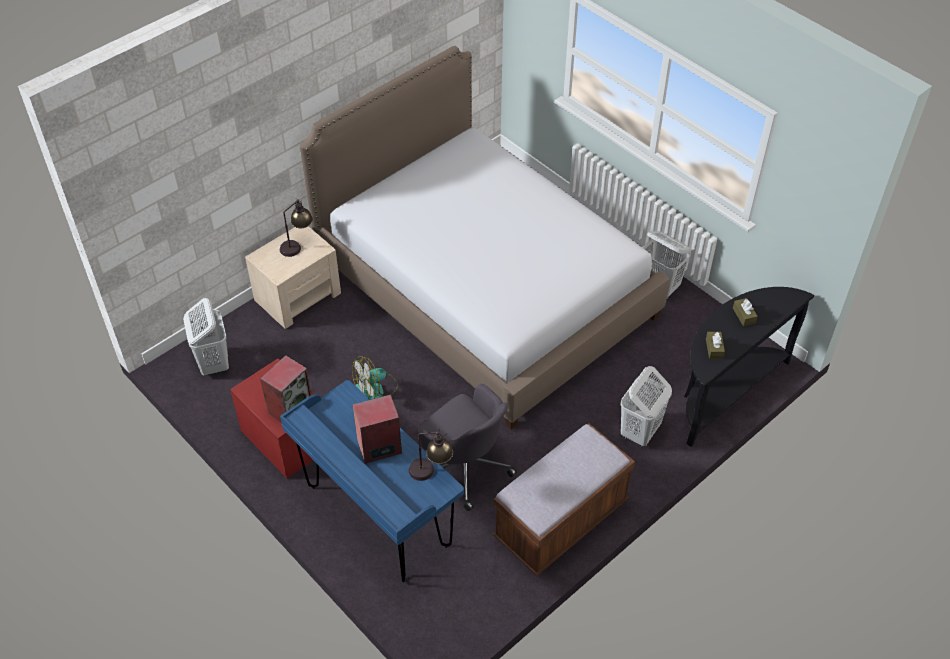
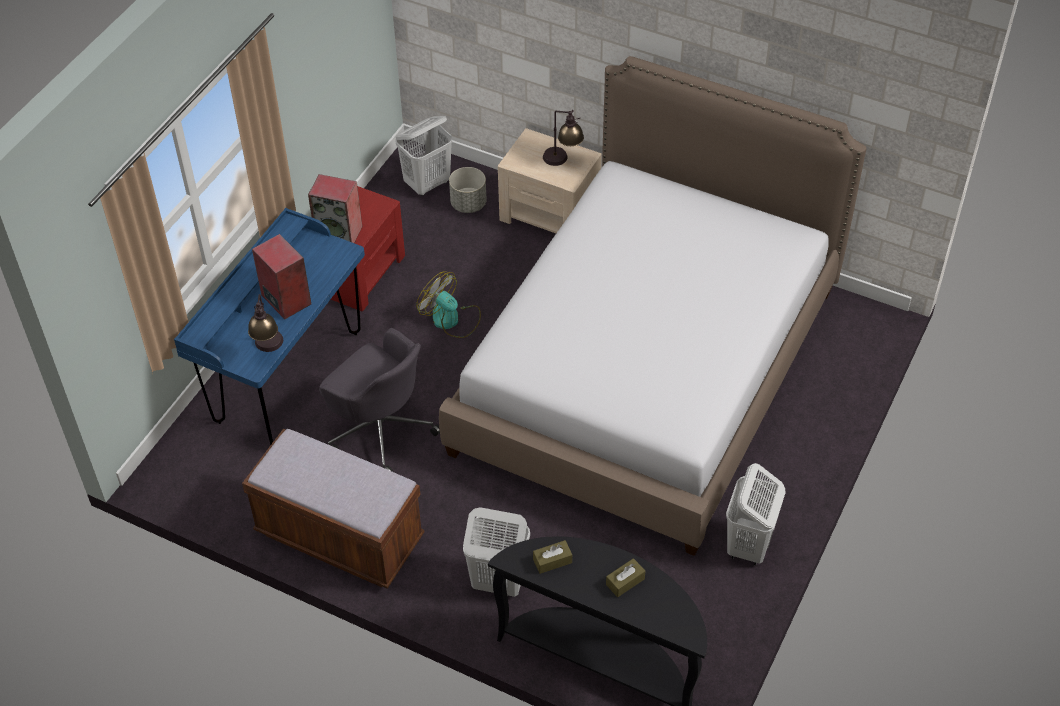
camera: 70 degrees right, 0 degrees up
grey office chair [417,384,517,511] -> grey office chair turned 75 degrees counterclockwise [319,328,440,472]
none -> grey planter [449,167,487,213]

